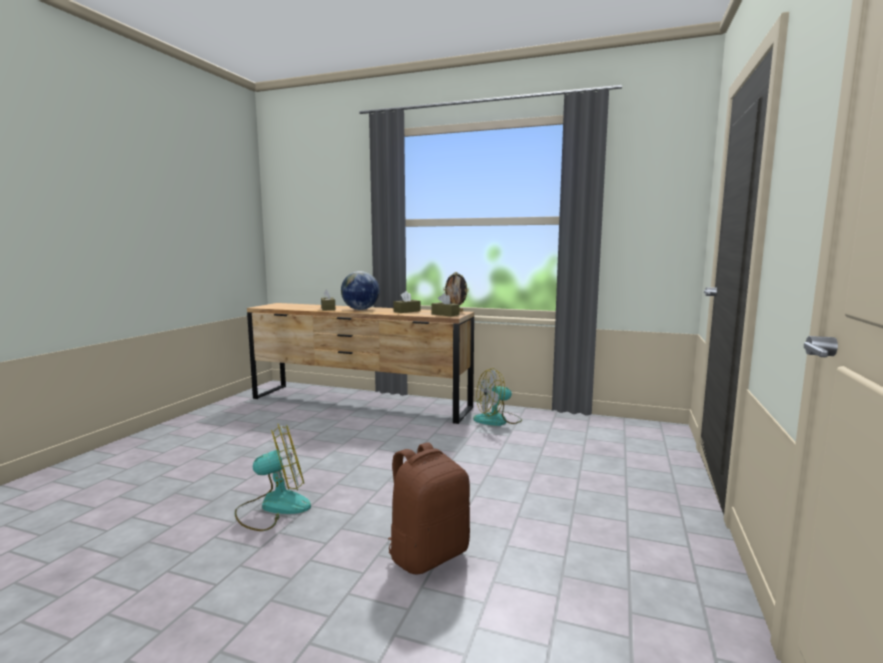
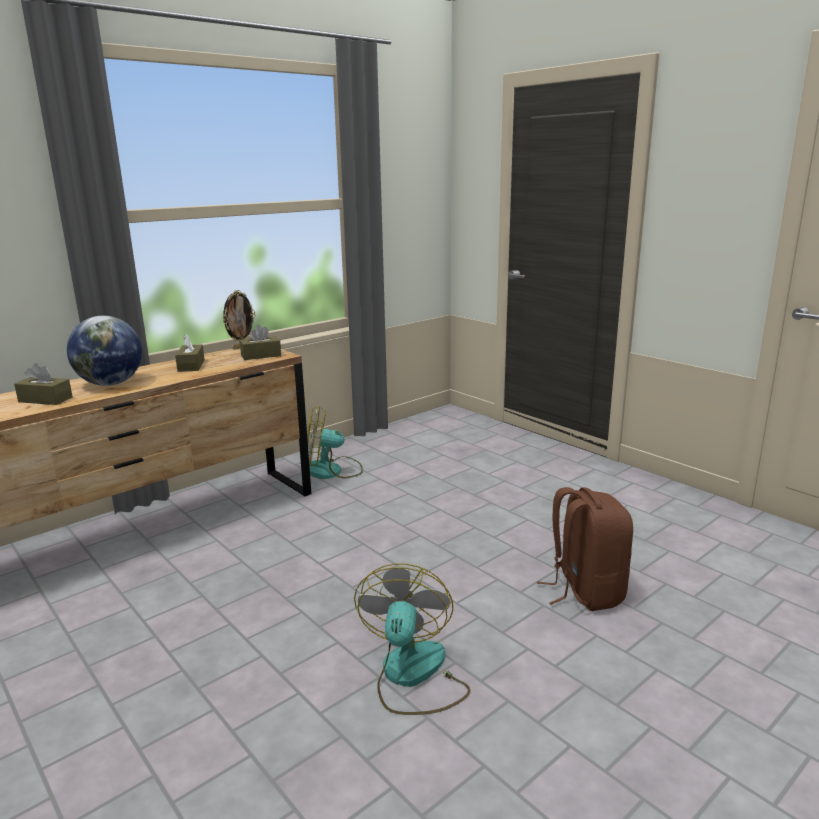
camera: 60 degrees left, 10 degrees up
fan [473,368,522,426] -> fan turned 75 degrees clockwise [307,406,363,479]

